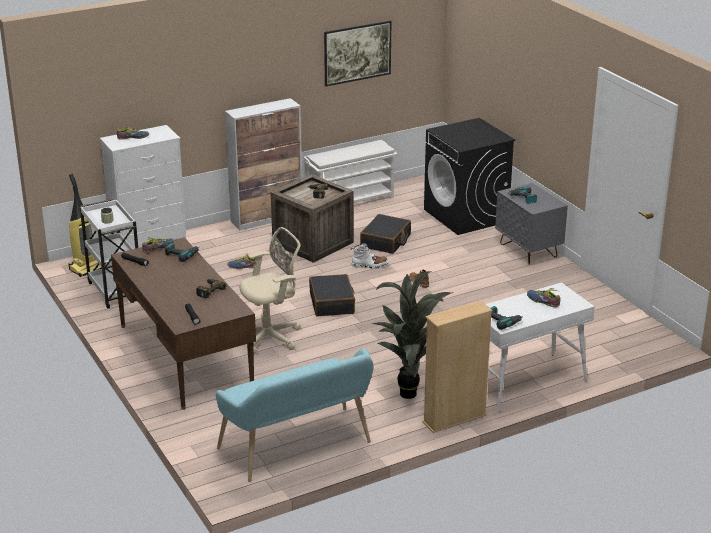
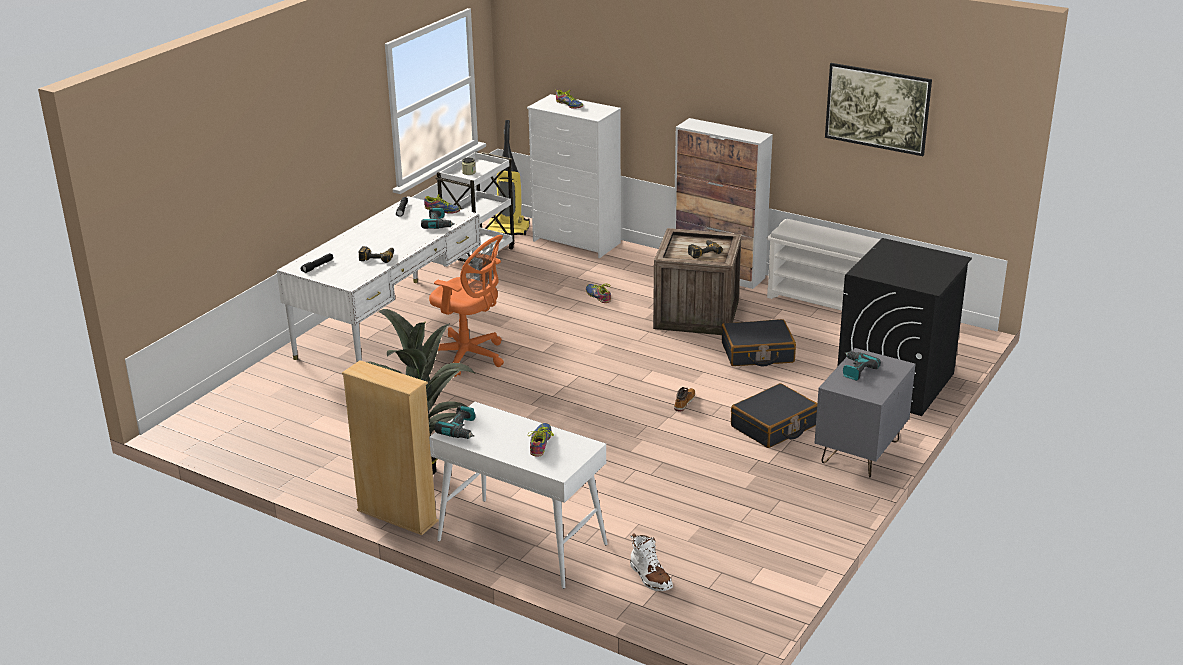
camera: 60 degrees right, 0 degrees up
brown desk [111,237,256,410] -> white desk [277,196,481,363]
turquoise bench [216,348,374,482] -> none
beige office chair [240,227,301,354] -> orange office chair [429,235,504,377]
black suitcase [309,274,355,316] -> black suitcase moved to [731,383,817,448]
white boot [350,243,389,269] -> white boot moved to [630,534,673,591]

